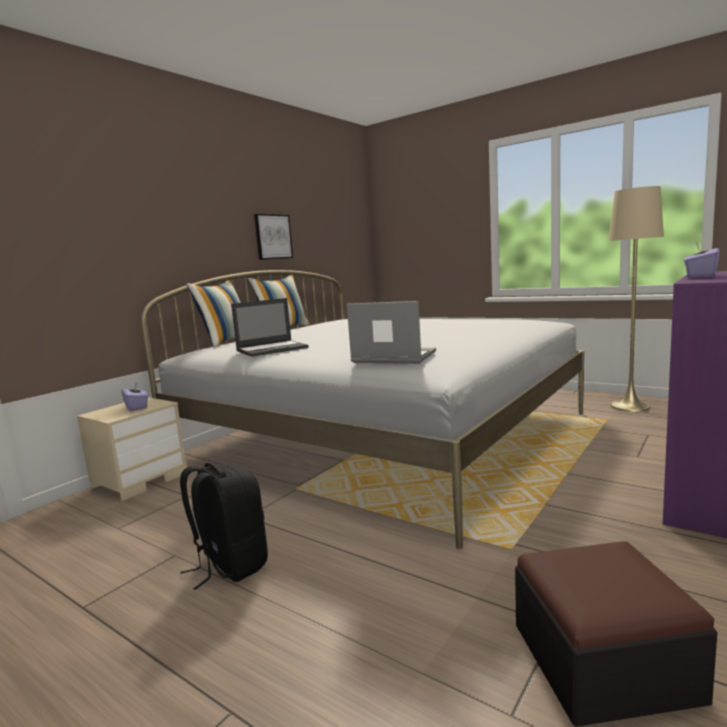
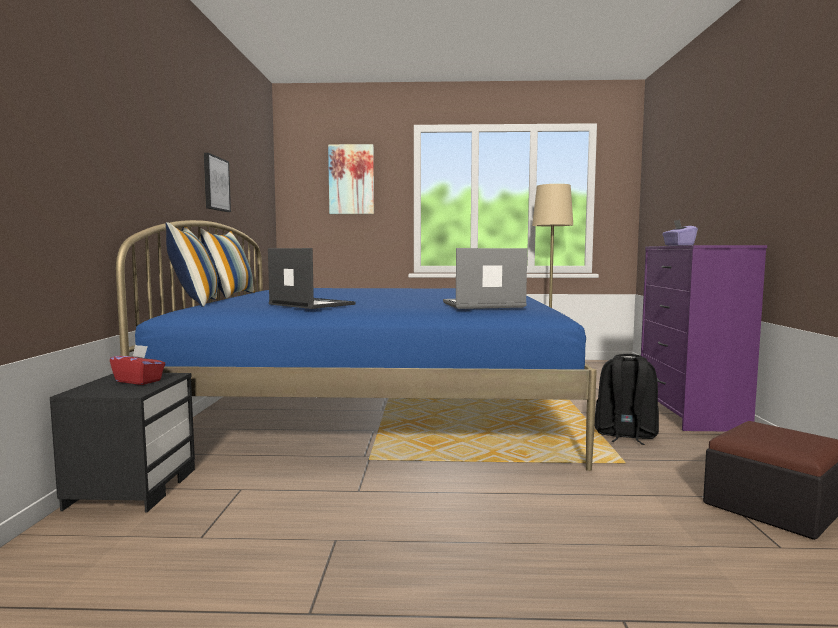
camera: 35 degrees left, 5 degrees down
beige nightstand [77,397,187,501] -> black nightstand [50,373,195,513]
purple tissue box [121,382,148,411] -> red tissue box [110,345,165,385]
white bed [141,270,584,549] -> blue bed [116,220,597,471]
black backpack [180,462,268,590] -> black backpack moved to [595,354,659,445]
laptop [231,298,309,357] -> laptop turned 75 degrees counterclockwise [268,248,356,309]
none -> picture [328,144,374,214]

